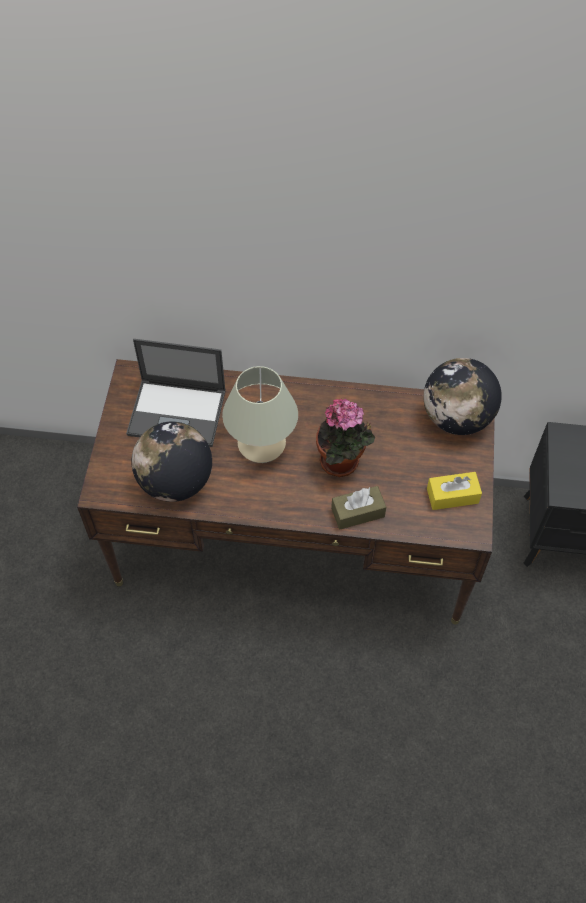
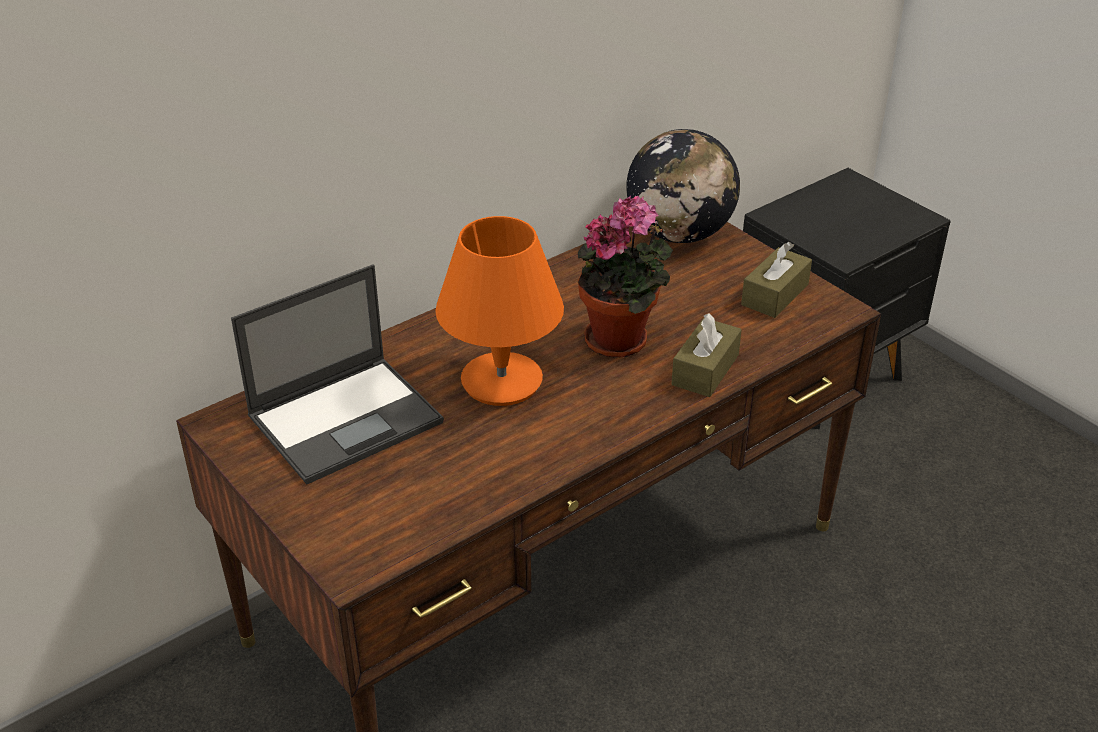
camera: 45 degrees left, 20 degrees down
globe [131,422,212,502] -> none
beige table lamp [222,366,298,463] -> orange table lamp [435,216,564,406]
yellow tissue box [427,472,482,510] -> brown tissue box [741,242,812,318]

